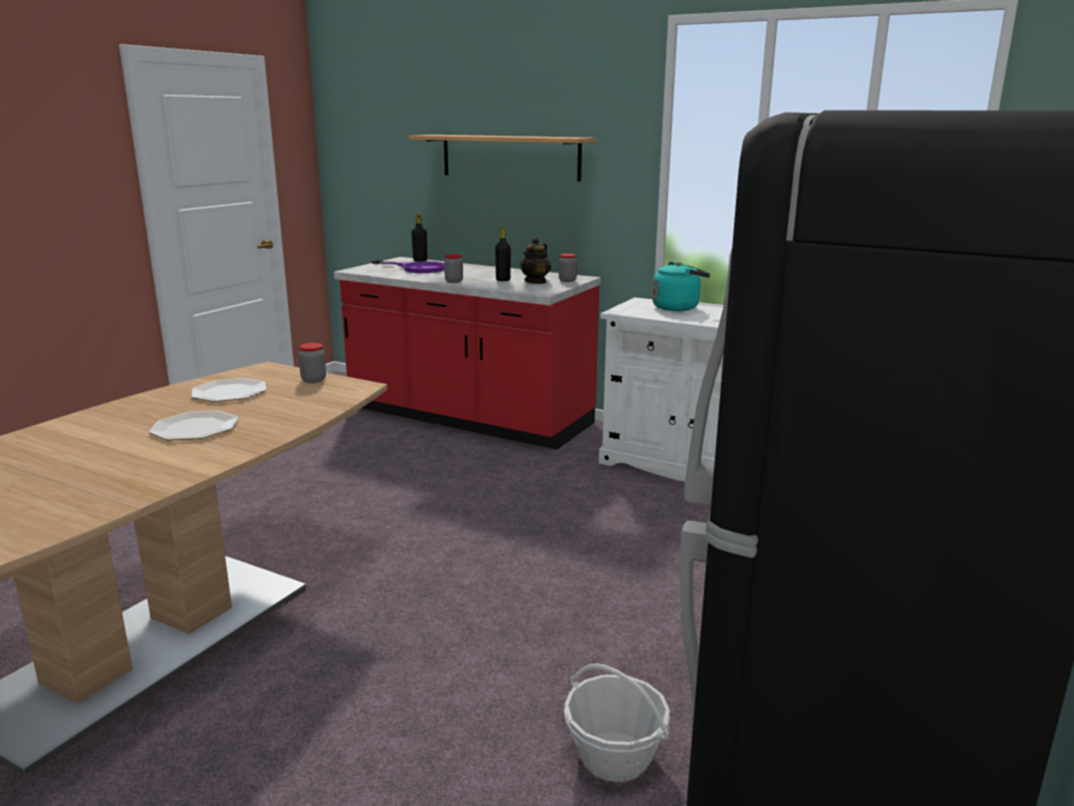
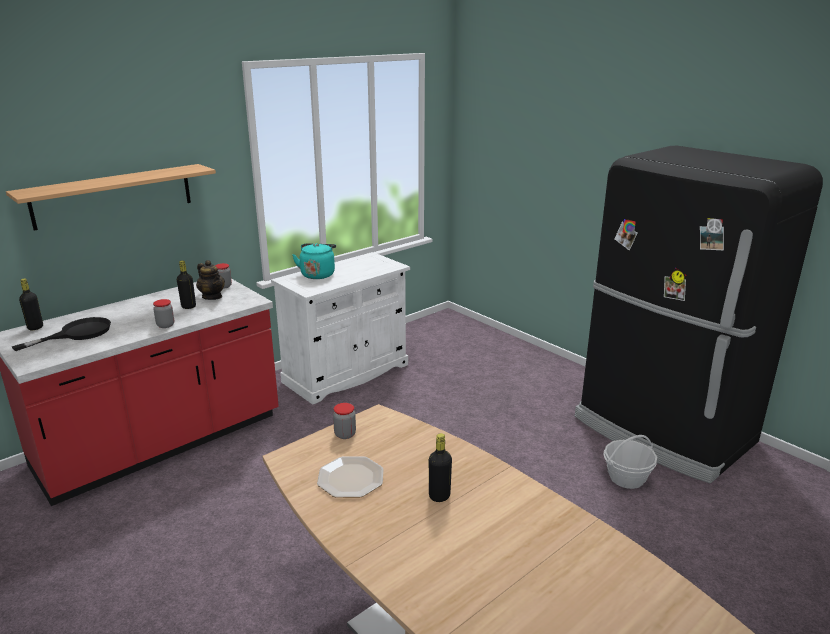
camera: 70 degrees left, 5 degrees up
plate [149,411,238,441] -> black bottle [429,433,452,502]
purple frying pan [371,260,444,273] -> black frying pan [12,317,111,351]

